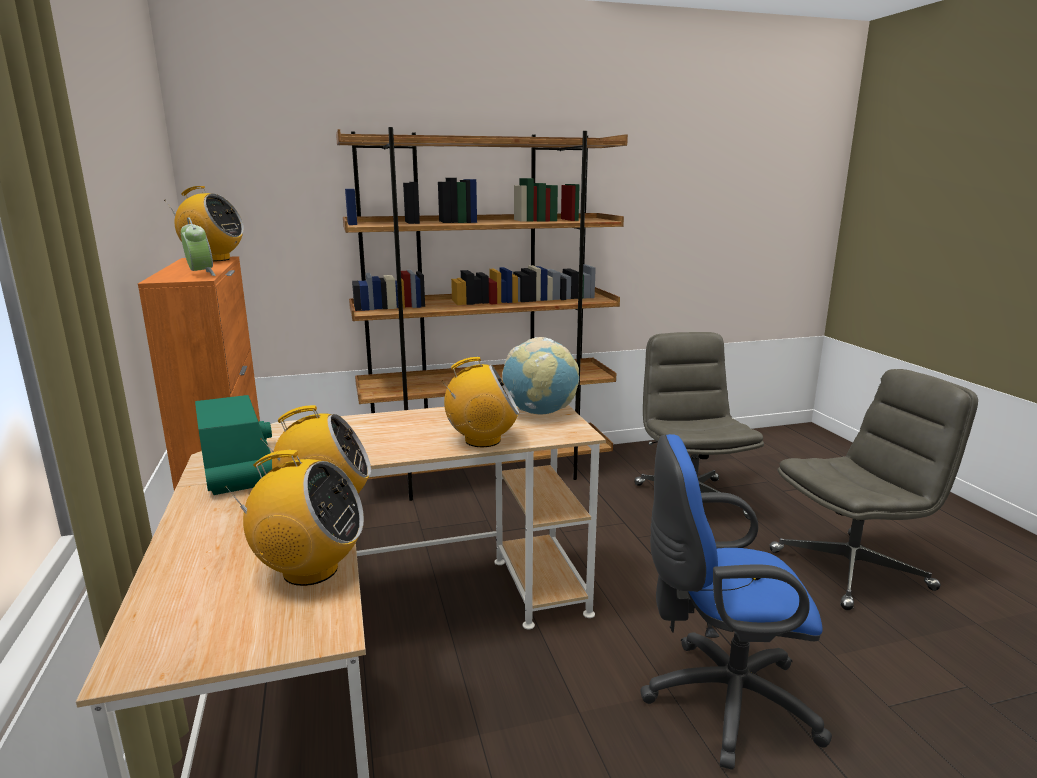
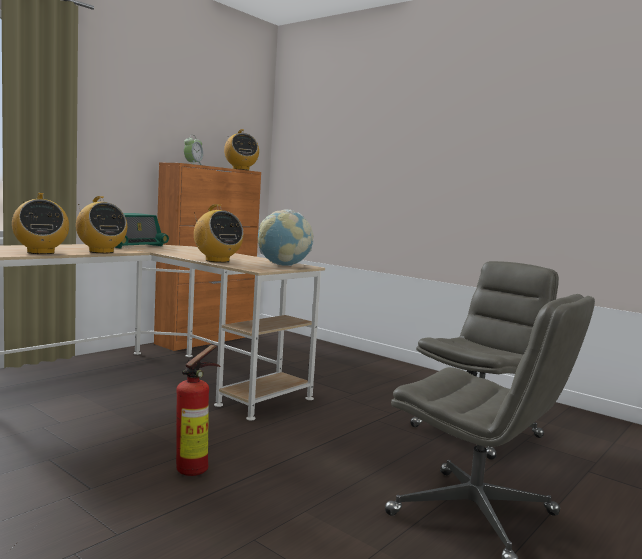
camera: 55 degrees right, 10 degrees down
brown bookcase [336,127,628,501] -> none
blue office chair [640,434,832,770] -> fire extinguisher [176,345,220,476]

